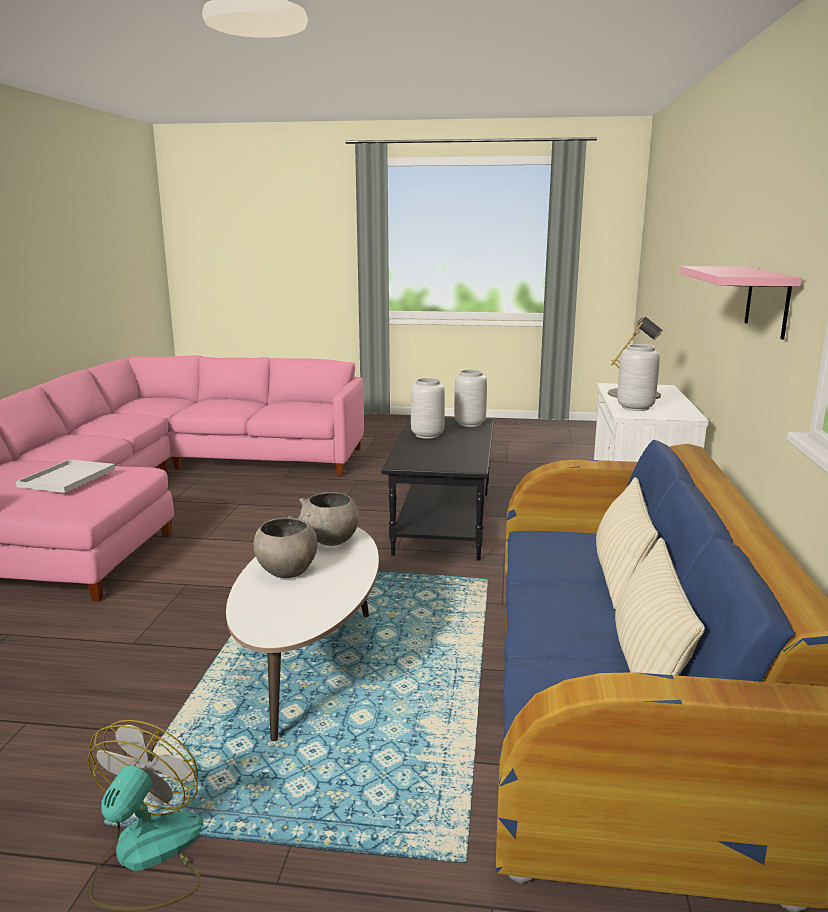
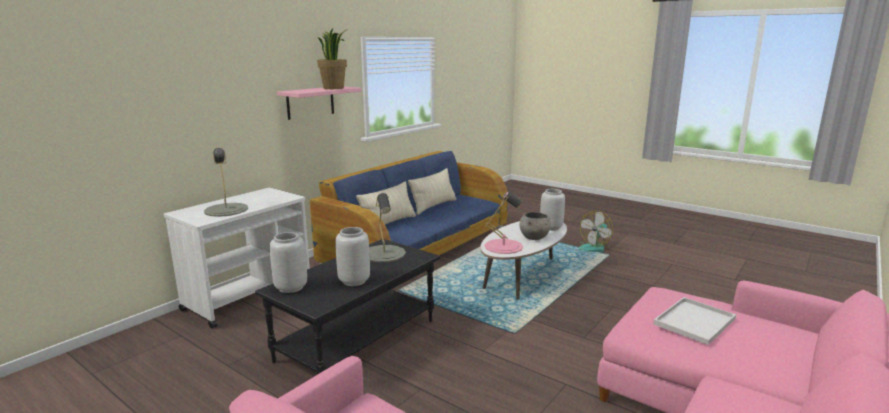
camera: 150 degrees left, 0 degrees up
grey bowl [298,492,359,546] -> pink table lamp [485,192,523,254]
grey vase [617,344,660,411] -> grey vase moved to [540,189,565,231]
none -> potted plant [317,28,347,89]
none -> grey table lamp [369,193,406,262]

